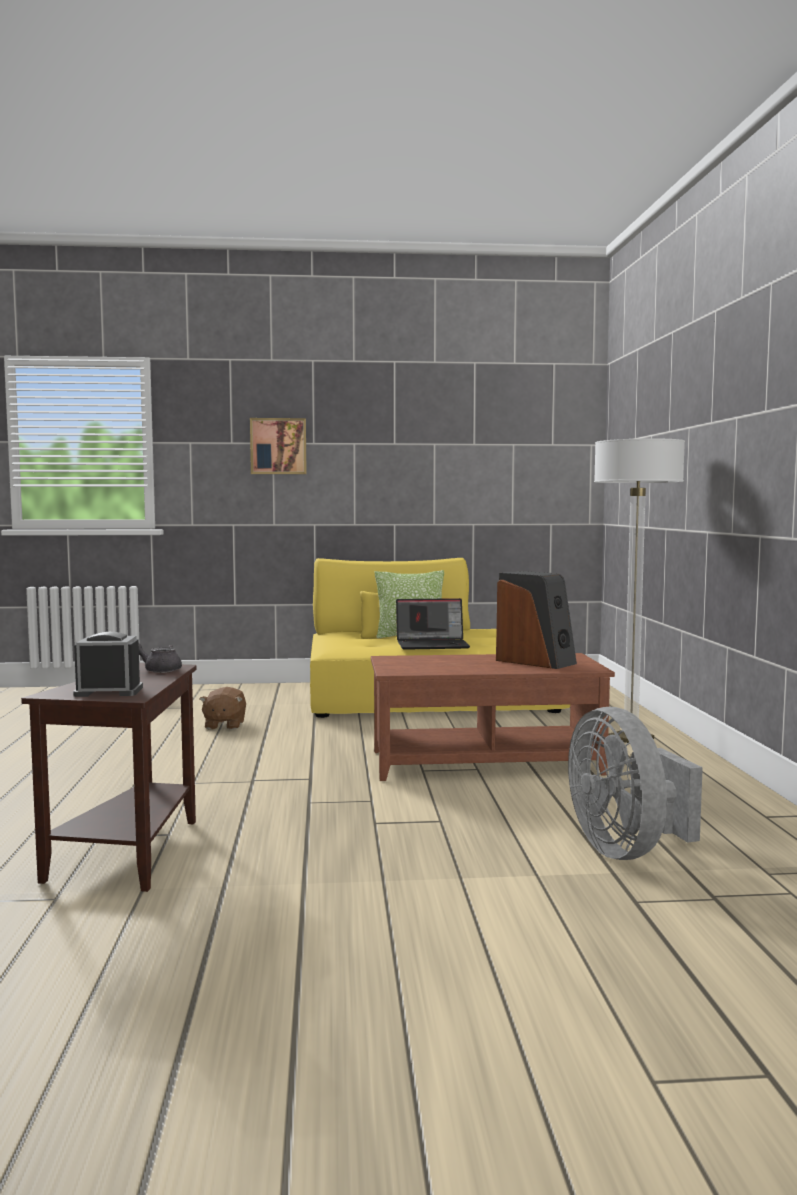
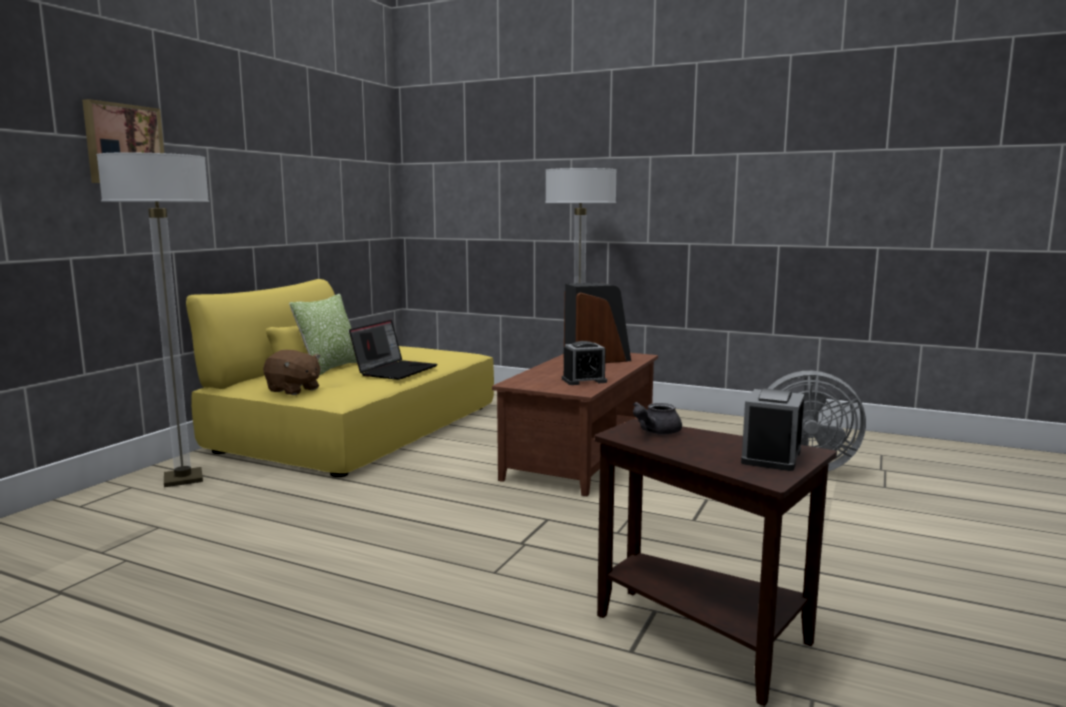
camera: 60 degrees left, 5 degrees up
brown plush toy [199,687,246,730] -> brown plush toy moved to [263,350,320,395]
none -> floor lamp [96,152,209,487]
none -> alarm clock [562,341,607,385]

